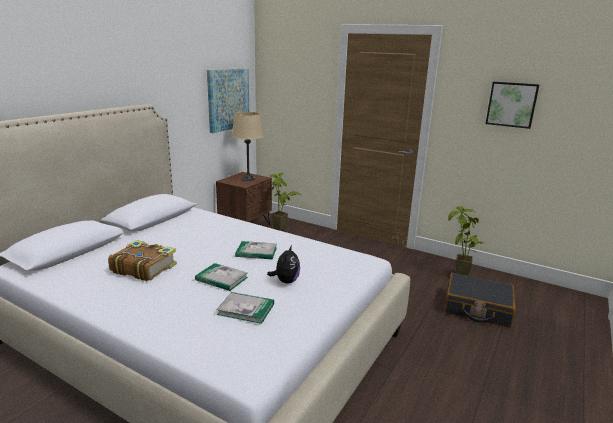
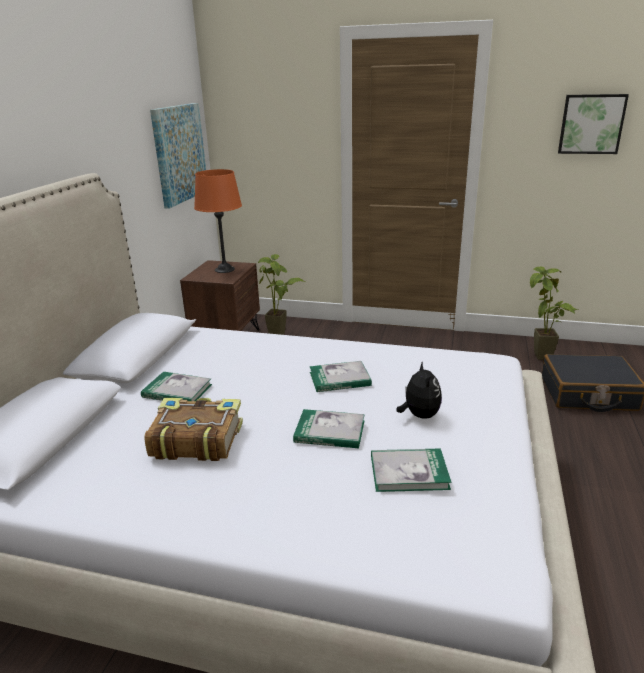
camera: 15 degrees left, 5 degrees up
beige table lamp [232,112,263,181] -> orange table lamp [194,169,242,273]
none -> book [141,372,212,401]

